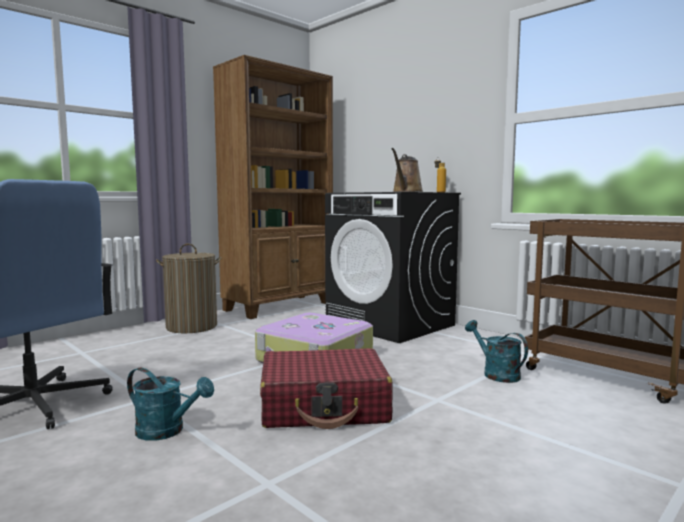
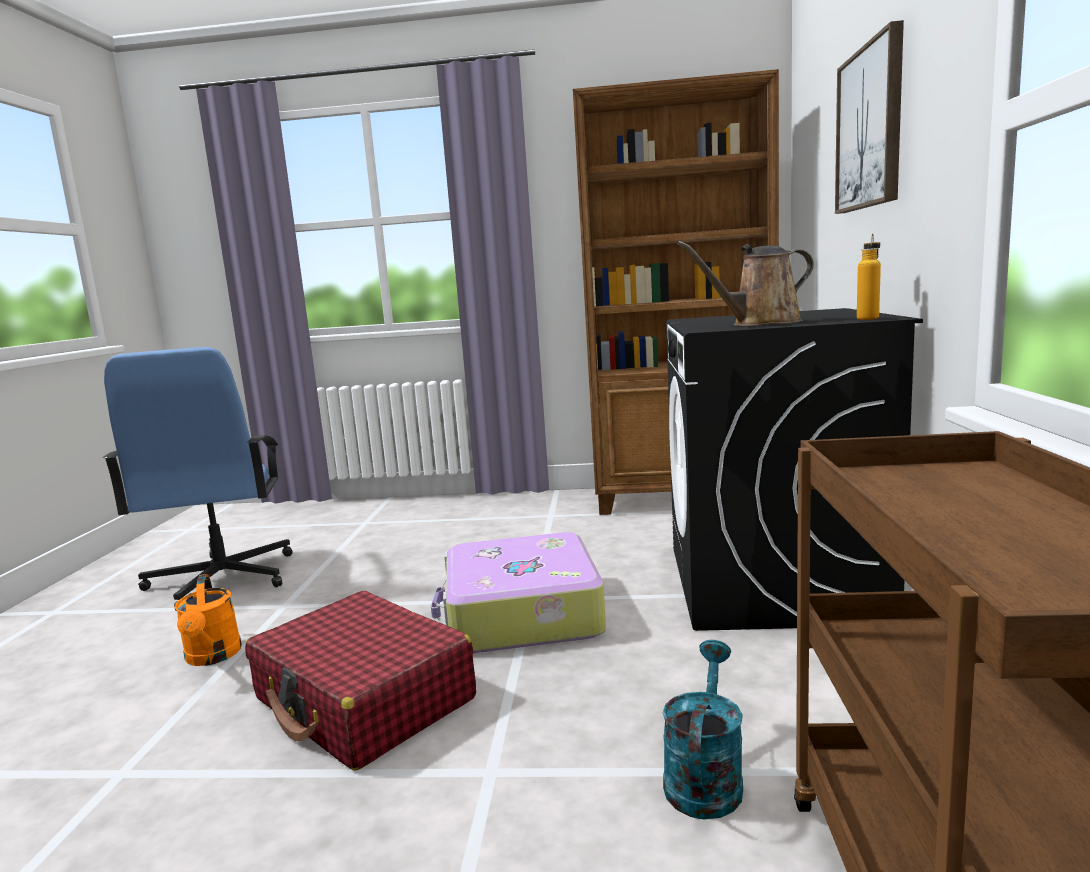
camera: 50 degrees right, 5 degrees up
turquoise watering can [127,368,214,441] -> orange watering can [175,574,242,666]
laundry basket [156,244,221,333] -> none
none -> picture [835,20,904,214]

